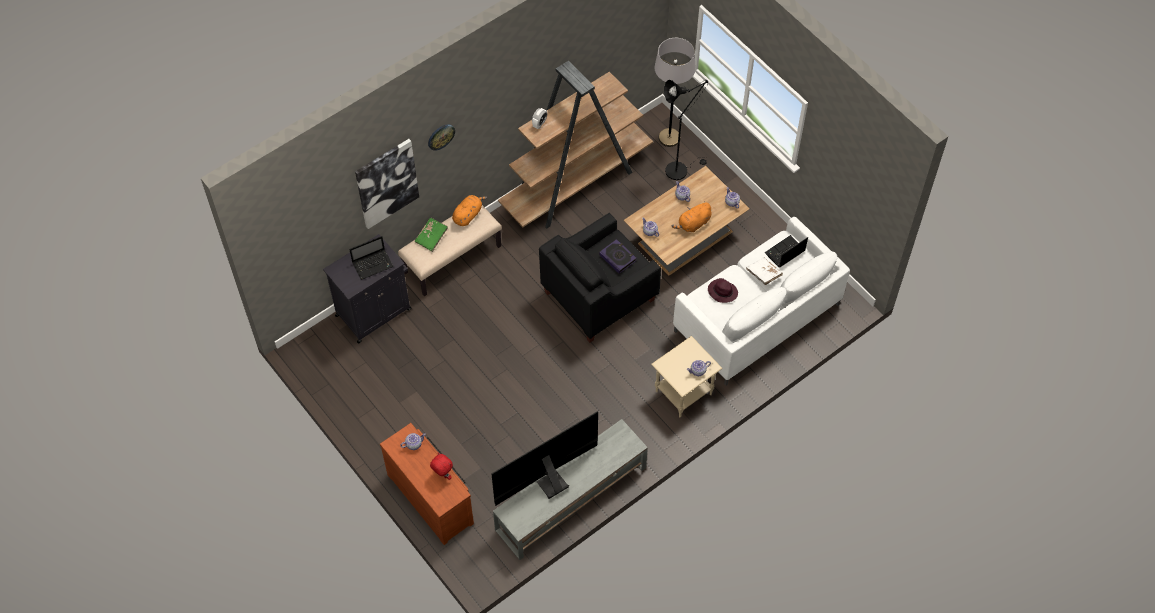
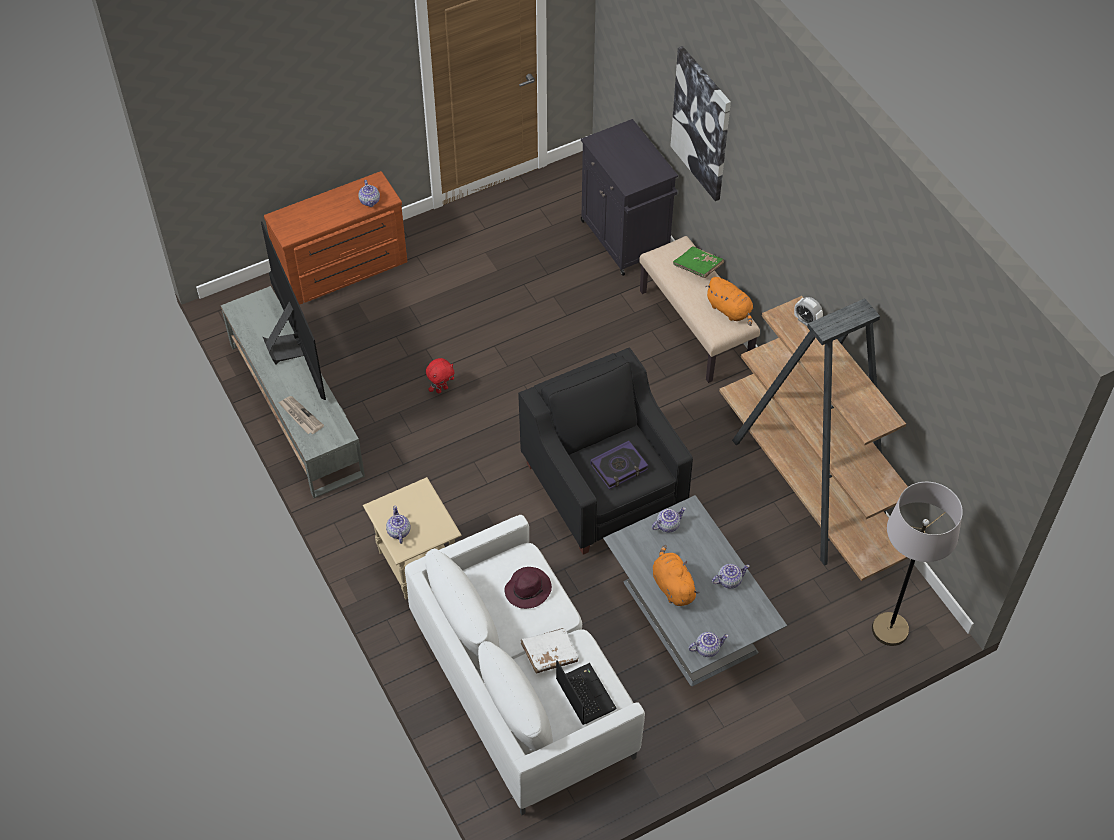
camera: 100 degrees right, 5 degrees down
laptop [349,236,394,280] -> none
wall clock [428,124,455,151] -> none
red plush toy [430,453,453,480] -> red plush toy moved to [426,358,454,394]
brown coffee table [624,166,750,275] -> grey coffee table [603,495,787,686]
black floor lamp [664,80,708,180] -> none
none -> newspaper [278,396,324,434]

